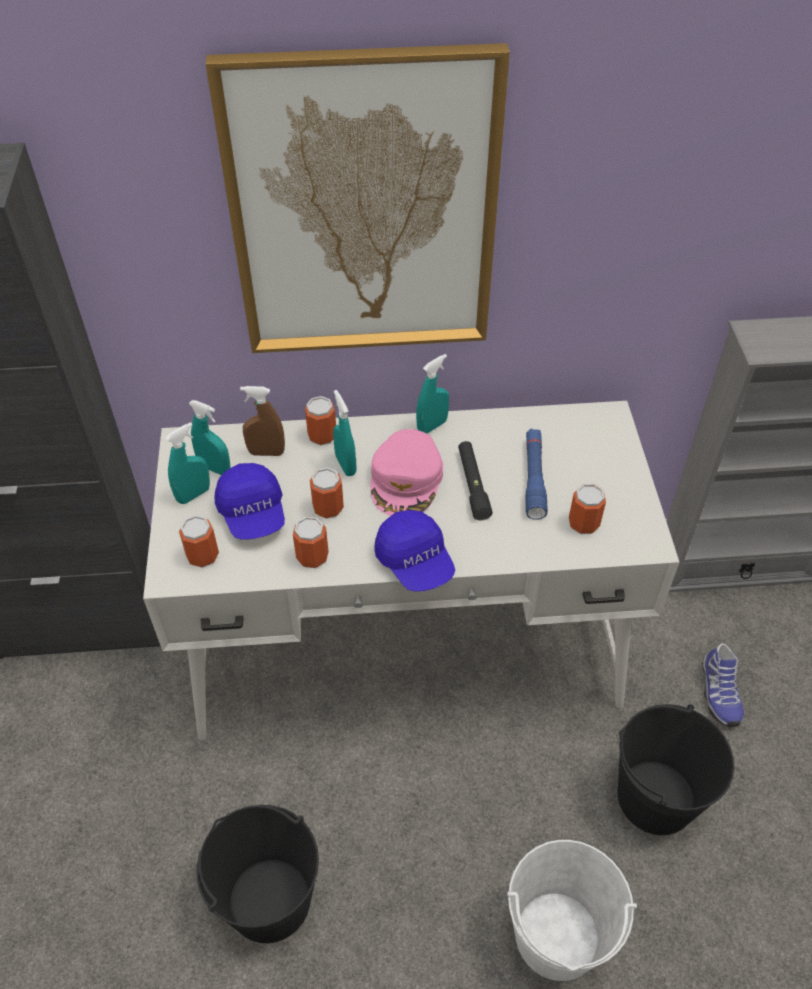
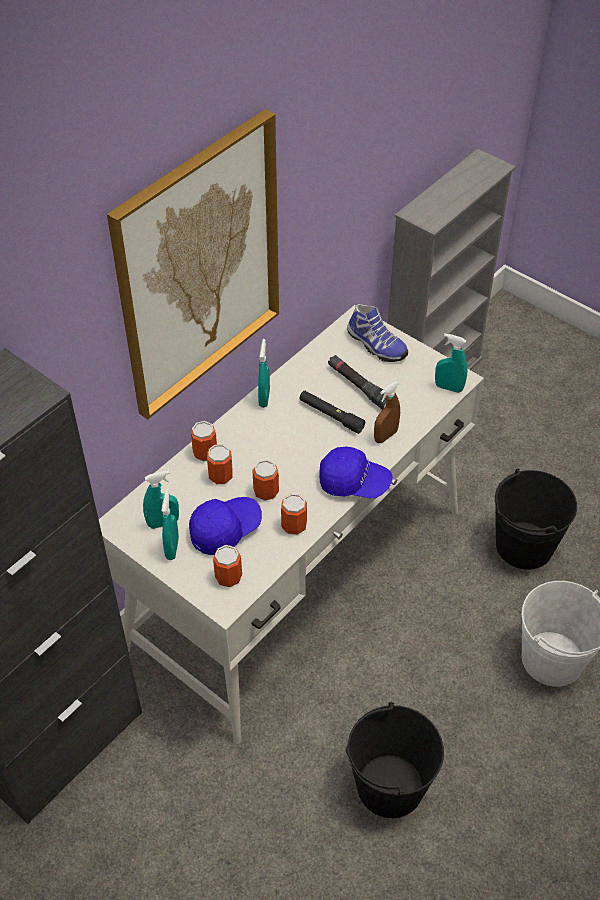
camera: 45 degrees left, 0 degrees up
blue cap [215,463,285,540] -> blue cap turned 60 degrees counterclockwise [189,497,262,555]
brown spray bottle [240,386,285,456] -> brown spray bottle moved to [374,382,400,443]
turquoise spray bottle [333,390,357,476] -> turquoise spray bottle moved to [435,334,468,393]
pink cap [371,429,443,516] -> none
blue flashlight [525,429,548,520] -> black flashlight [328,355,387,410]
can [569,484,606,534] -> can moved to [207,444,233,484]
shoe [702,643,744,727] -> shoe moved to [347,304,408,362]

